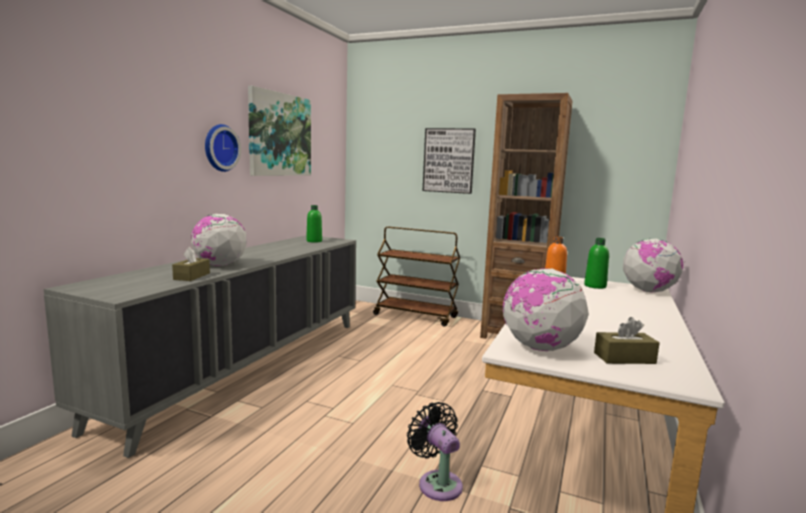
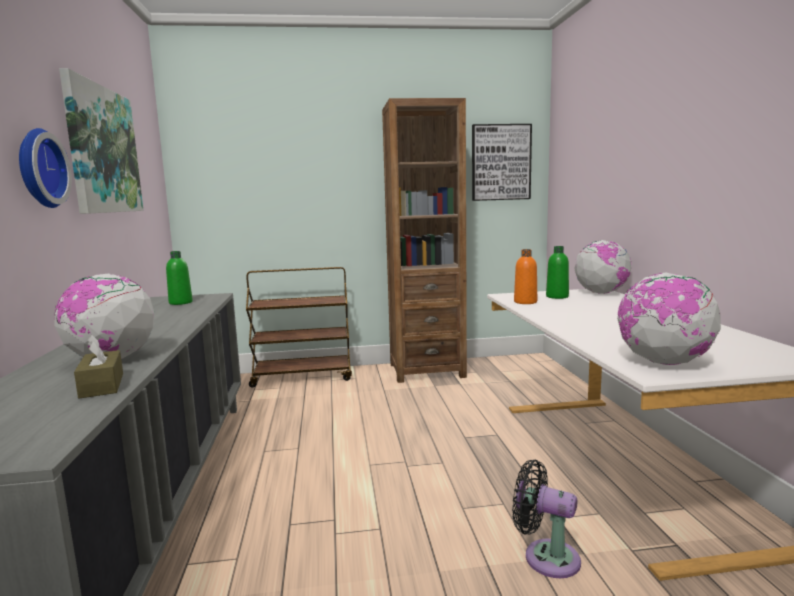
camera: 30 degrees left, 0 degrees up
picture [423,128,476,194] -> picture moved to [472,124,532,201]
brown tissue box [594,317,660,364] -> none

